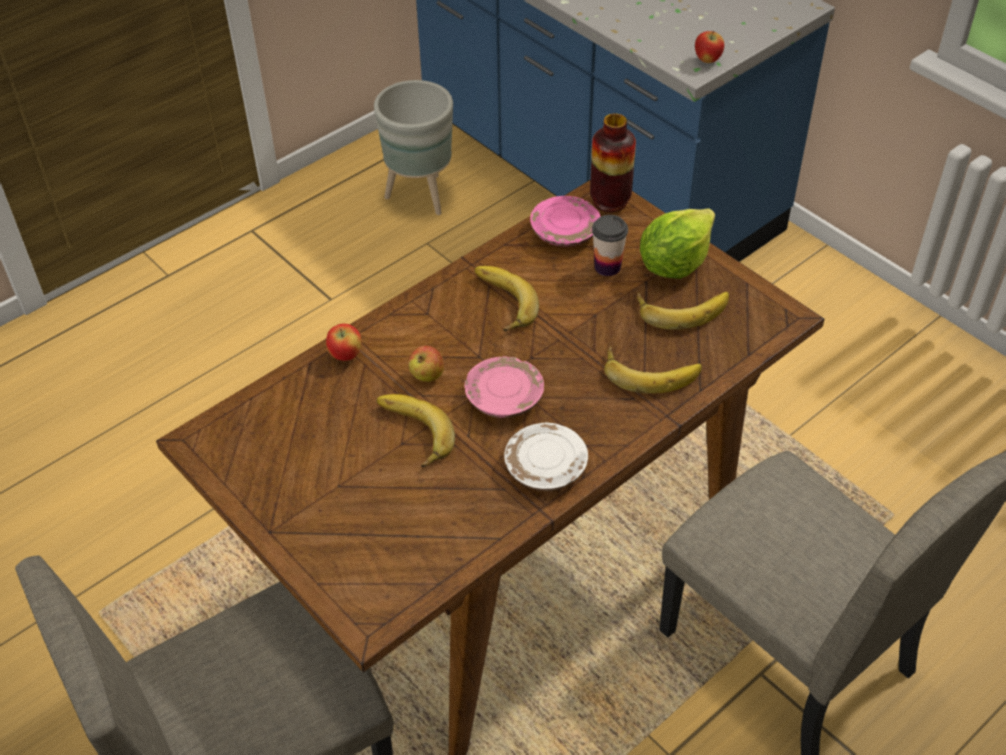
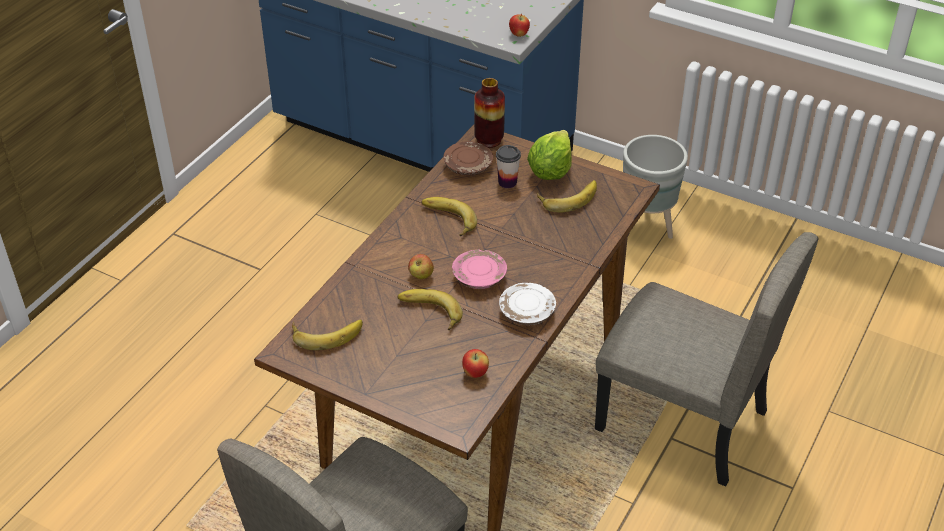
camera: 20 degrees left, 5 degrees down
apple [326,324,361,361] -> apple moved to [462,349,489,378]
grey planter [374,80,453,215] -> grey planter moved to [623,135,688,239]
pink plate [530,196,601,247] -> brown plate [443,141,493,175]
banana [604,346,702,394] -> banana moved to [292,320,363,350]

